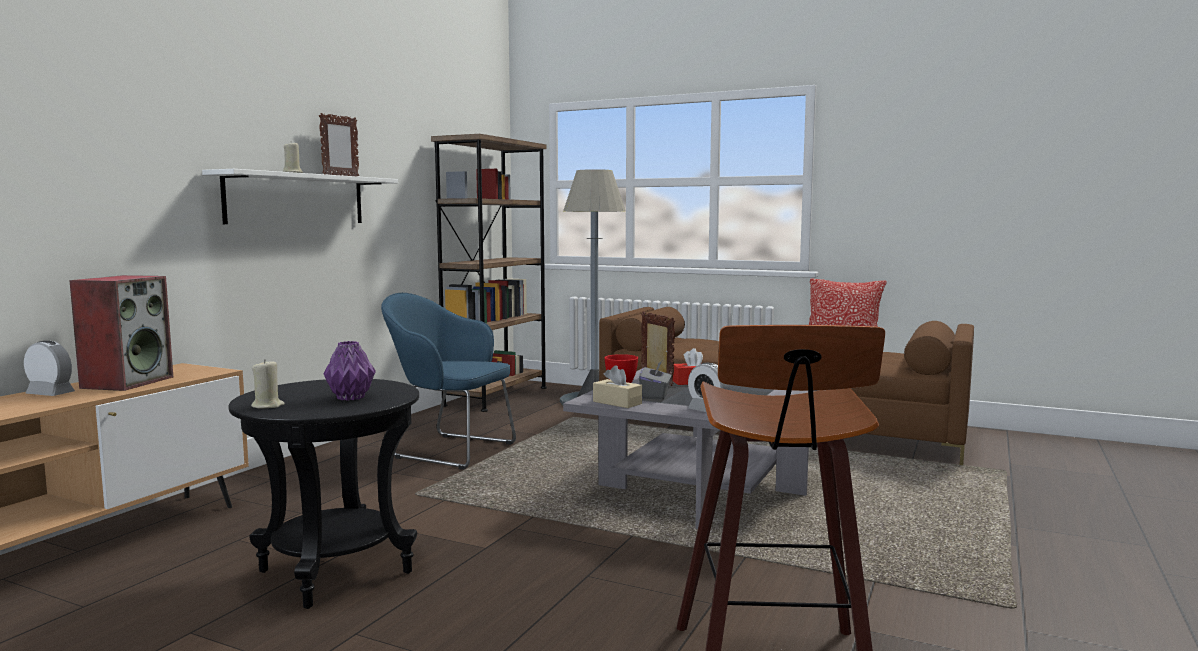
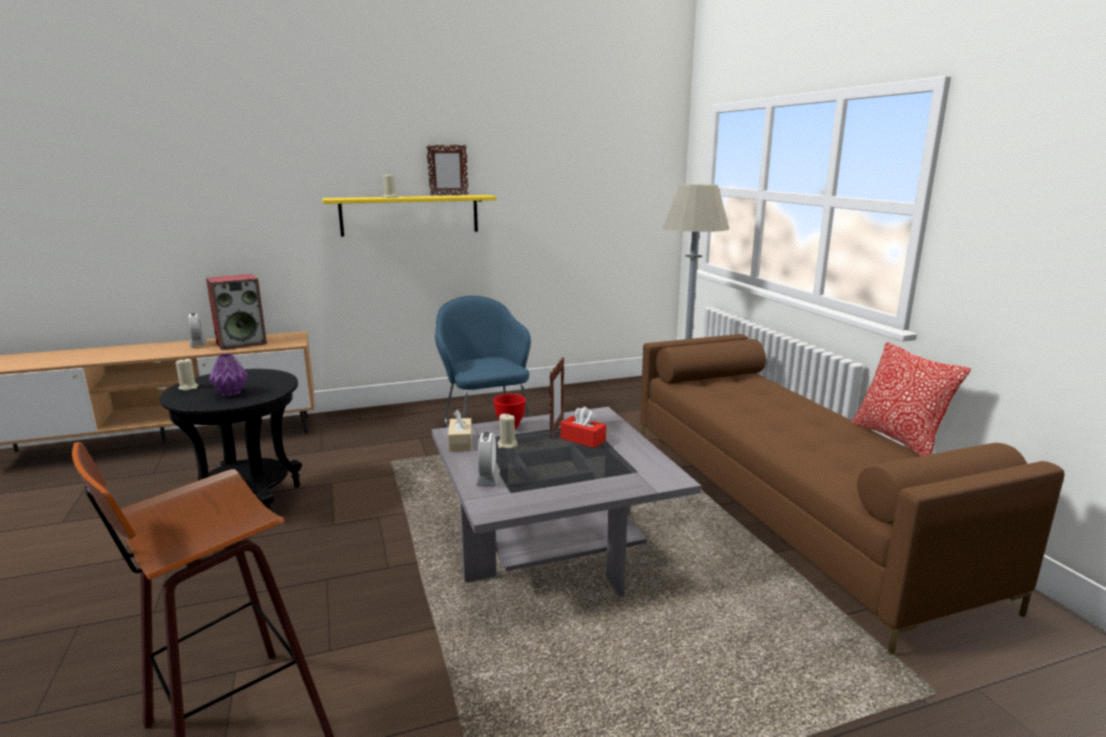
camera: 45 degrees right, 10 degrees up
white shelf [202,169,398,224] -> yellow shelf [322,195,497,237]
brown bookcase [431,134,547,412] -> none
grey tissue box [639,361,672,400] -> beige candle [497,414,518,449]

